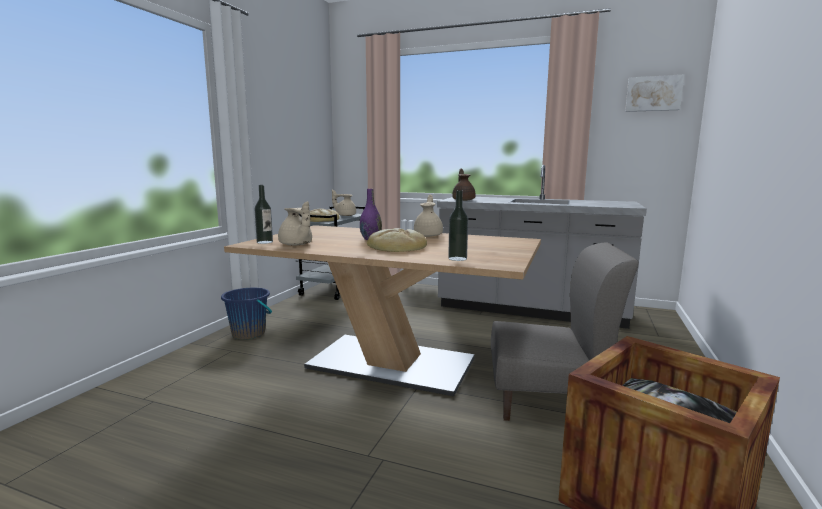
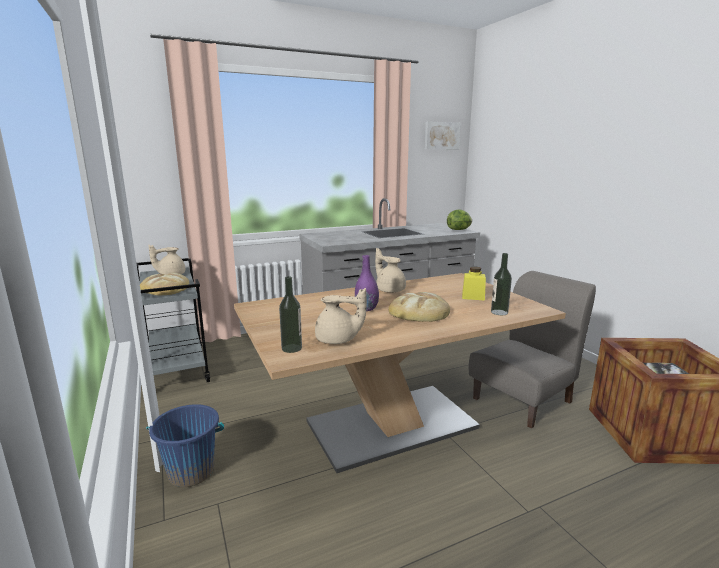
camera: 45 degrees left, 5 degrees up
brown teapot [452,168,476,201] -> none
none -> lettuce [447,209,472,230]
none -> yellow jar [462,267,486,301]

